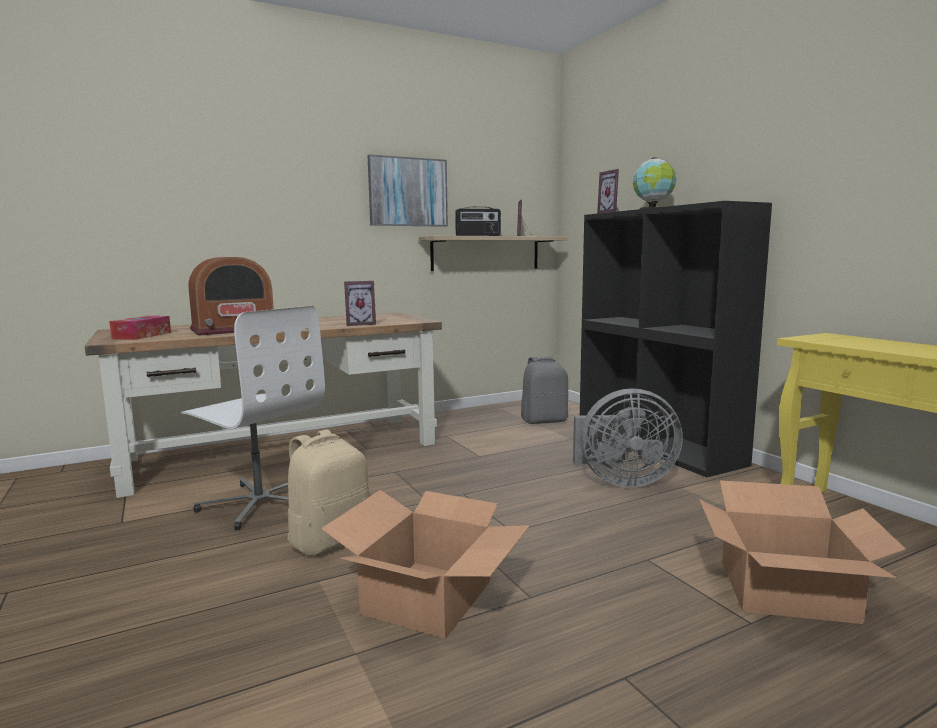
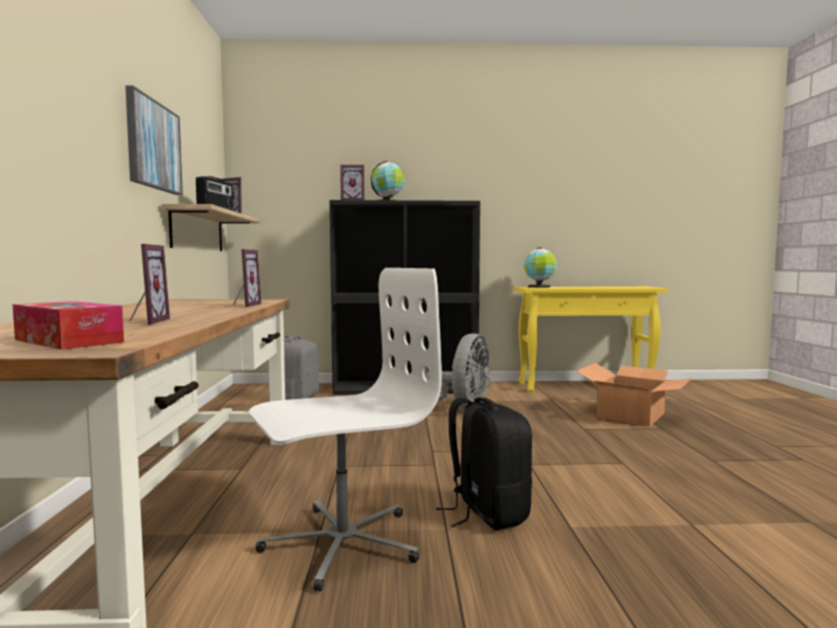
camera: 65 degrees left, 5 degrees down
radio [188,257,274,336] -> picture frame [129,244,170,325]
beige backpack [288,429,369,556] -> black backpack [436,397,532,530]
cardboard box [321,490,530,639] -> none
none -> globe [524,247,557,288]

